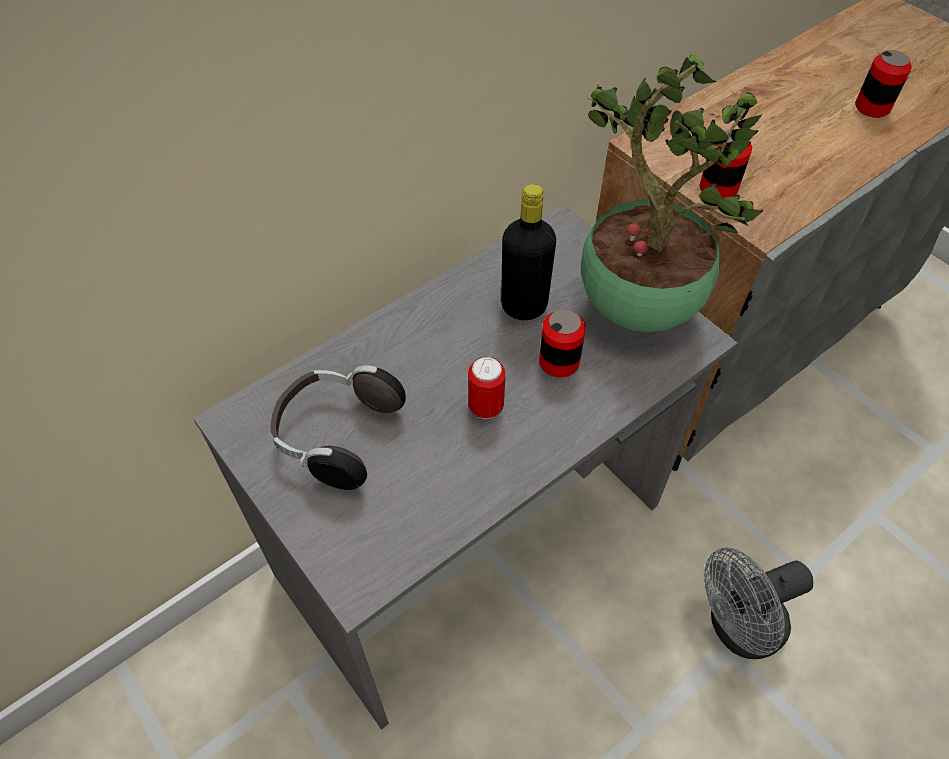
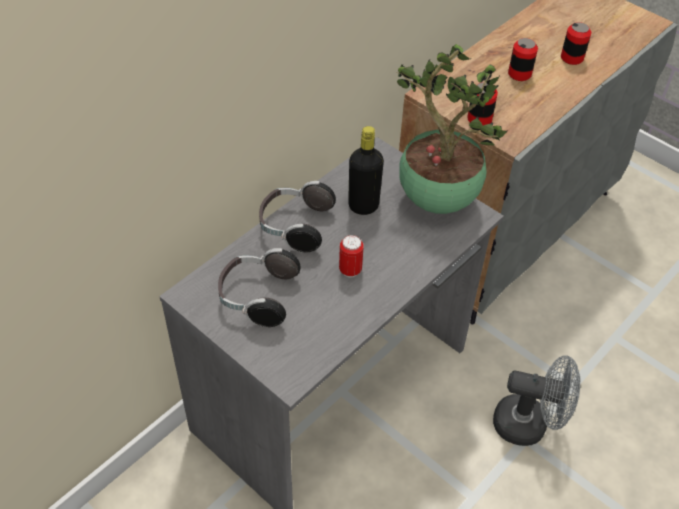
camera: 10 degrees left, 5 degrees down
can [539,309,586,378] -> can moved to [508,38,538,81]
grey fan [704,548,813,659] -> grey fan turned 135 degrees counterclockwise [493,356,580,446]
none -> headphones [259,181,336,253]

